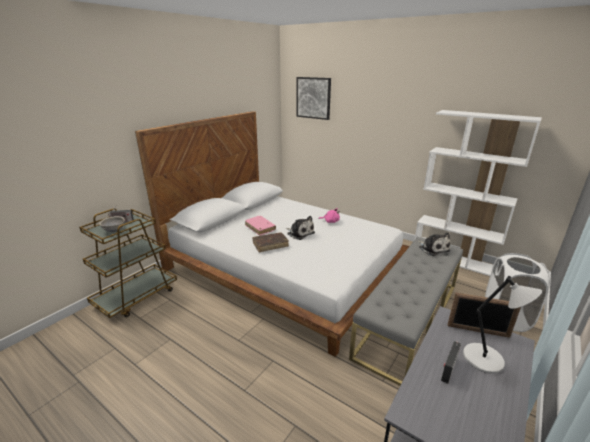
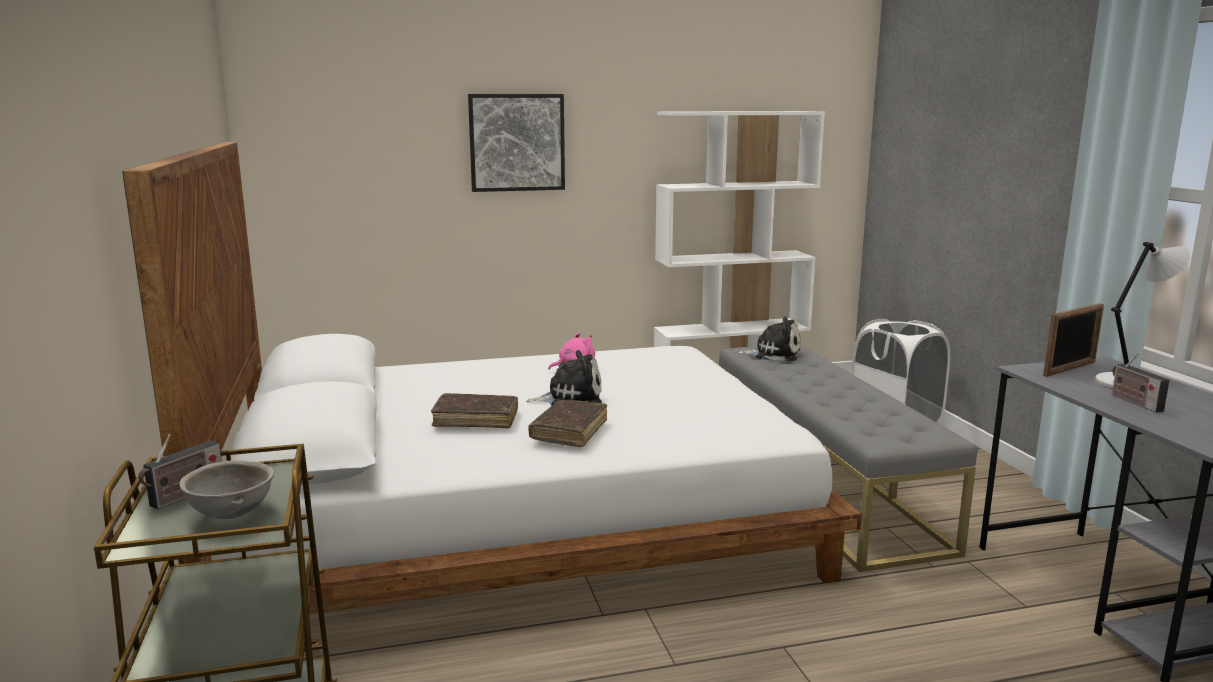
camera: 50 degrees left, 10 degrees down
pink book [245,216,276,236] -> brown book [431,393,518,428]
picture [297,77,331,120] -> picture moved to [468,94,565,192]

